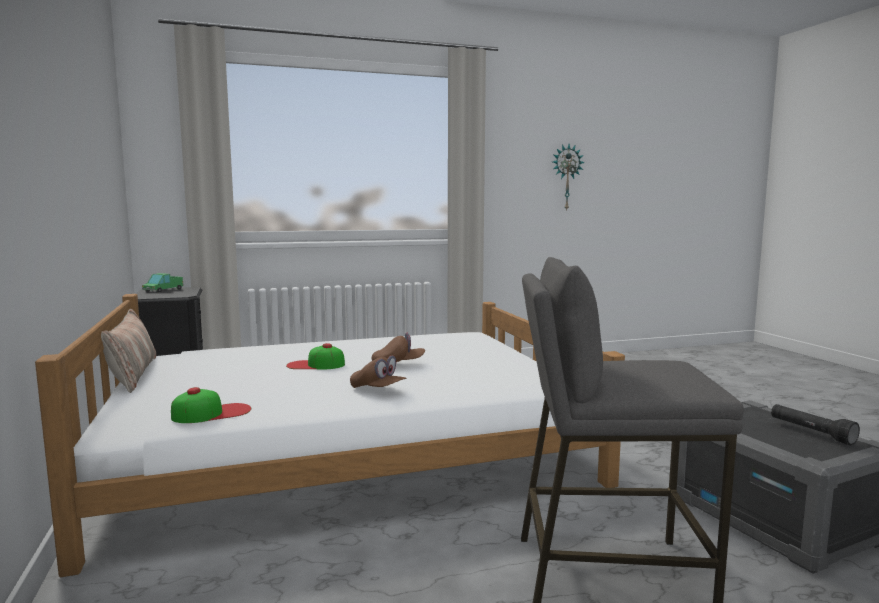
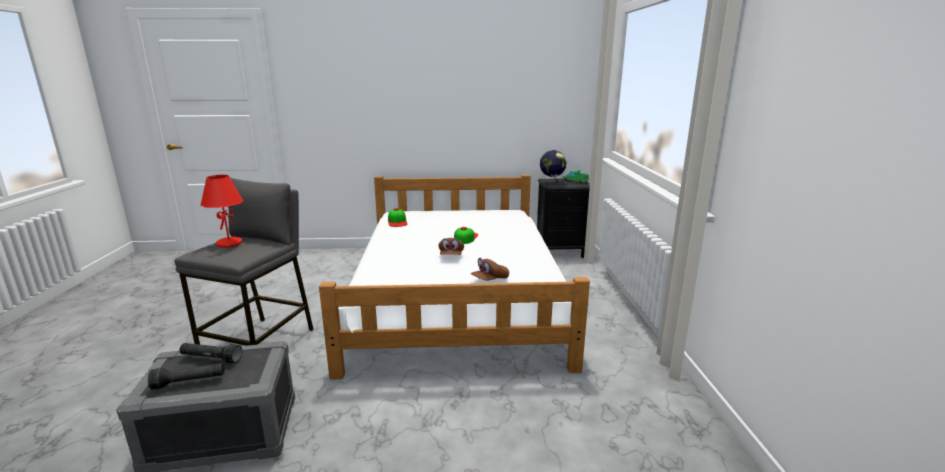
camera: 105 degrees right, 10 degrees up
pillow [101,309,156,393] -> none
brown cap [350,356,407,388] -> brown cap moved to [471,258,509,281]
wall clock [553,144,585,211] -> none
none -> black flashlight [180,343,242,363]
none -> red table lamp [200,175,244,248]
none -> globe [540,150,566,186]

